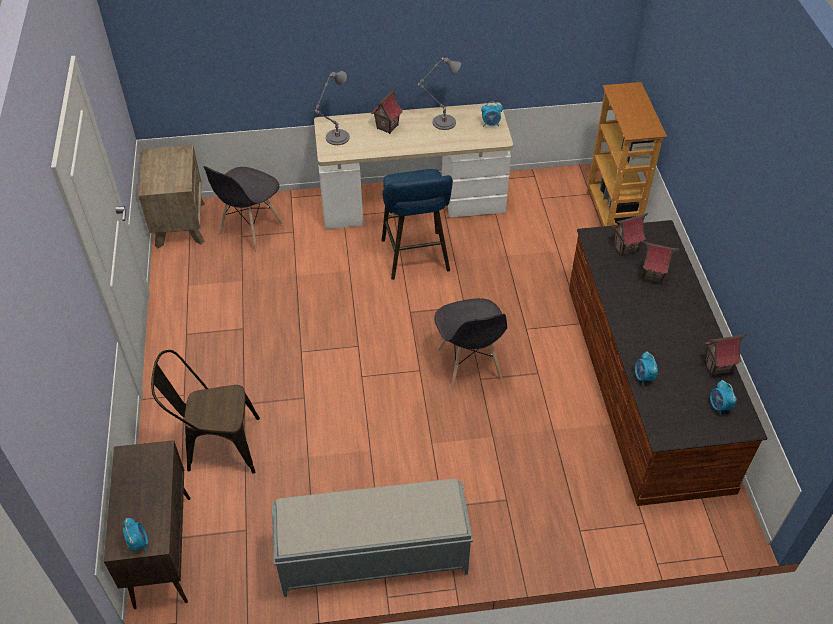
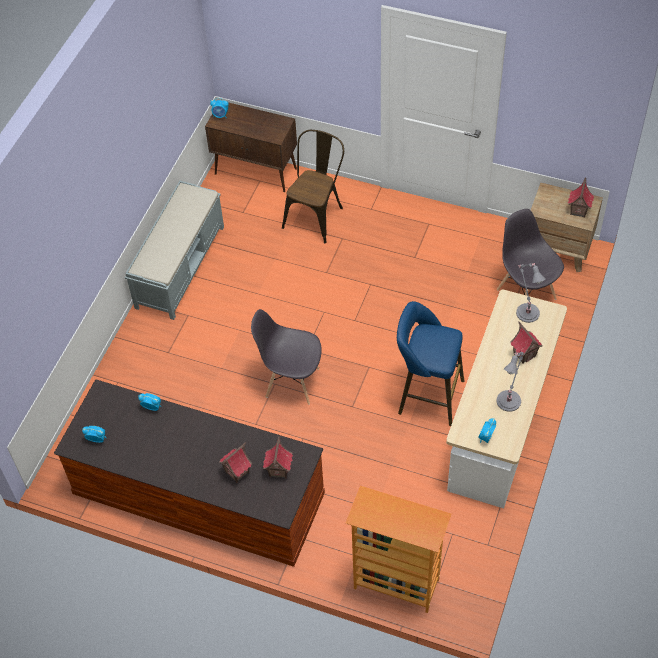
camera: 120 degrees right, 5 degrees up
toy house [705,334,747,376] -> toy house moved to [568,177,594,218]

